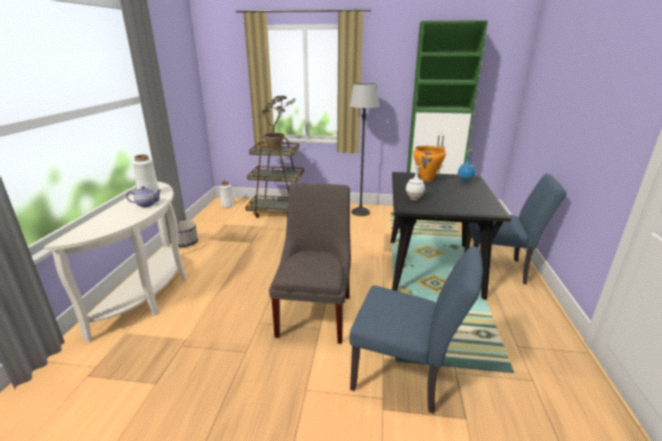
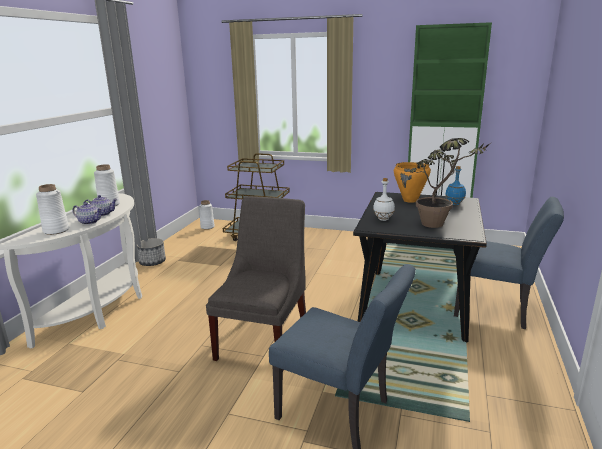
camera: 10 degrees right, 5 degrees down
potted plant [257,96,295,150] -> potted plant moved to [410,138,489,228]
floor lamp [350,83,379,216] -> none
none -> white vase [36,184,69,235]
none -> teapot [72,202,102,225]

